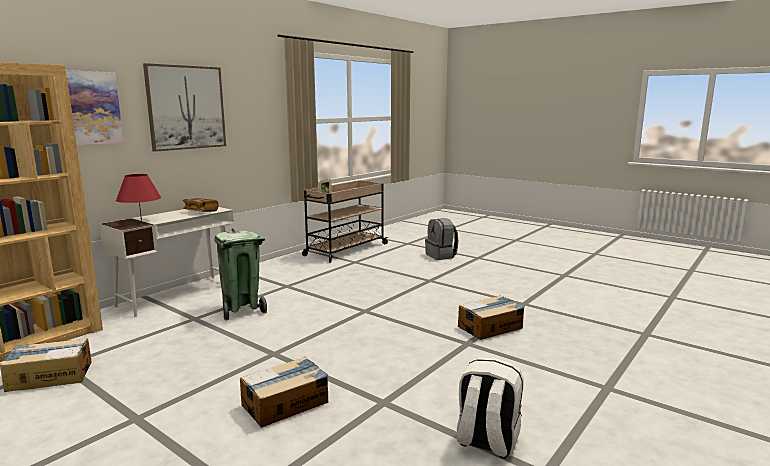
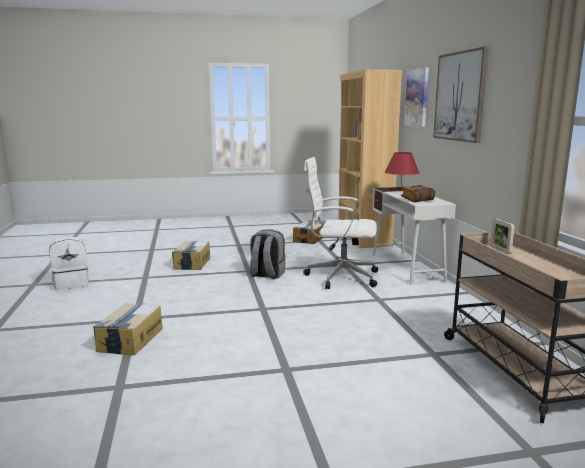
camera: 130 degrees right, 0 degrees up
green trash can [214,228,267,321] -> white office chair [303,157,378,289]
grey backpack [425,218,458,260] -> grey backpack moved to [250,229,285,279]

